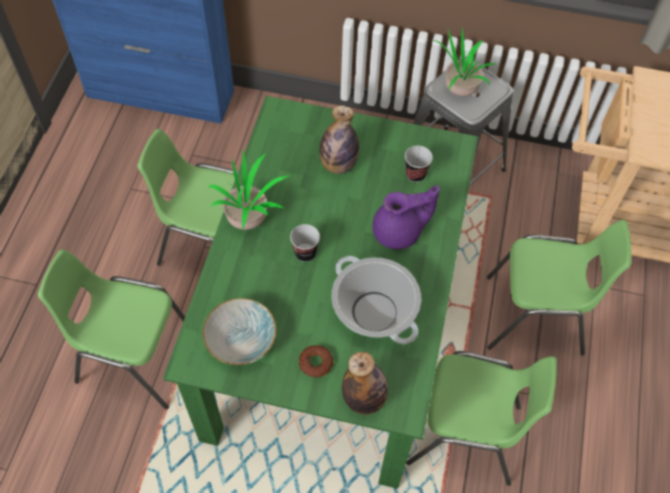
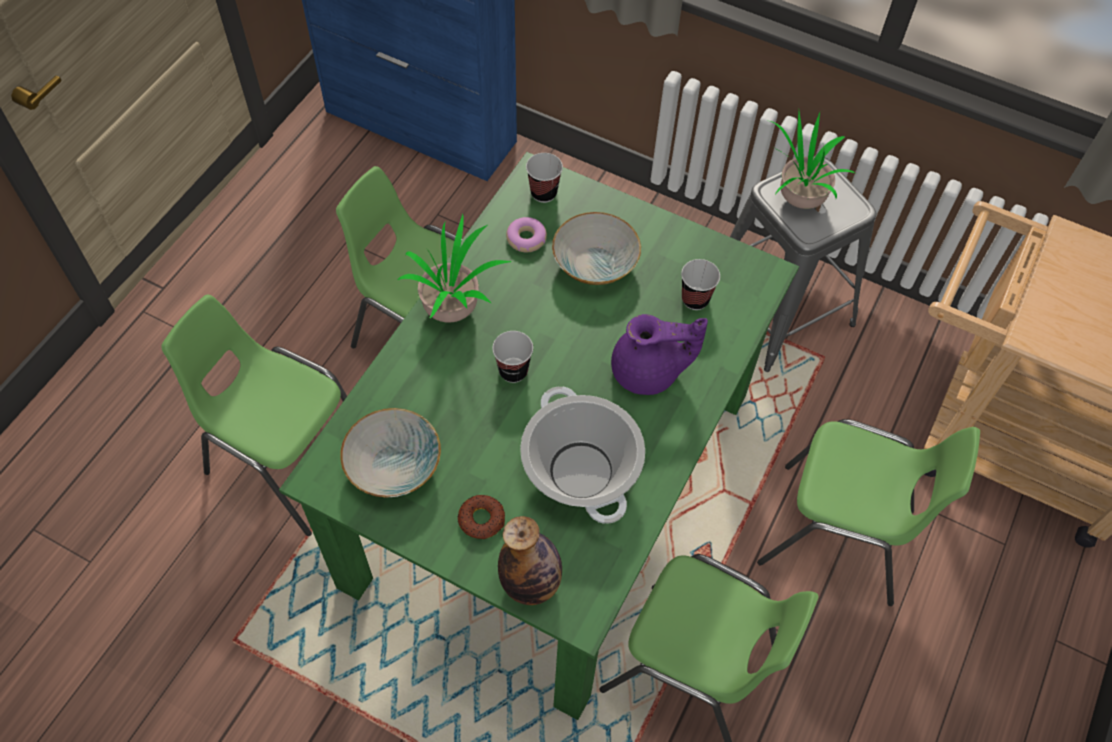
camera: 15 degrees right, 0 degrees up
bottle [319,105,359,174] -> bowl [552,212,641,285]
none -> donut [506,217,547,252]
none -> cup [526,153,563,203]

